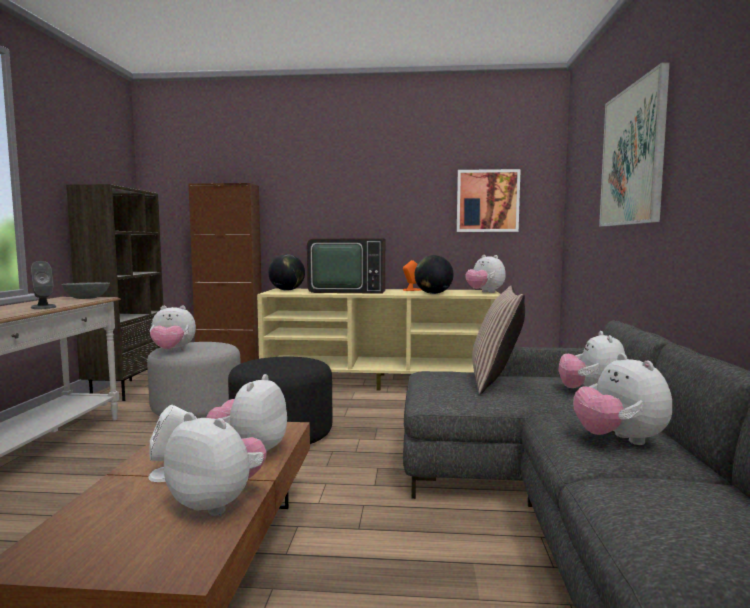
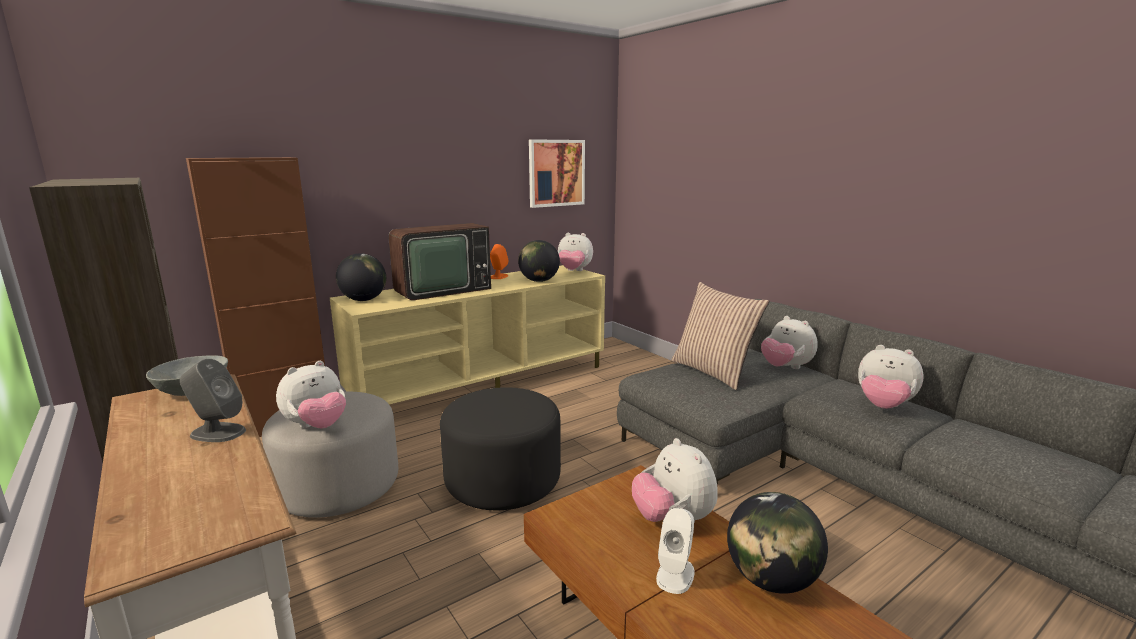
camera: 40 degrees left, 10 degrees up
plush toy [164,412,267,516] -> globe [727,492,828,594]
picture [599,62,670,227] -> none

